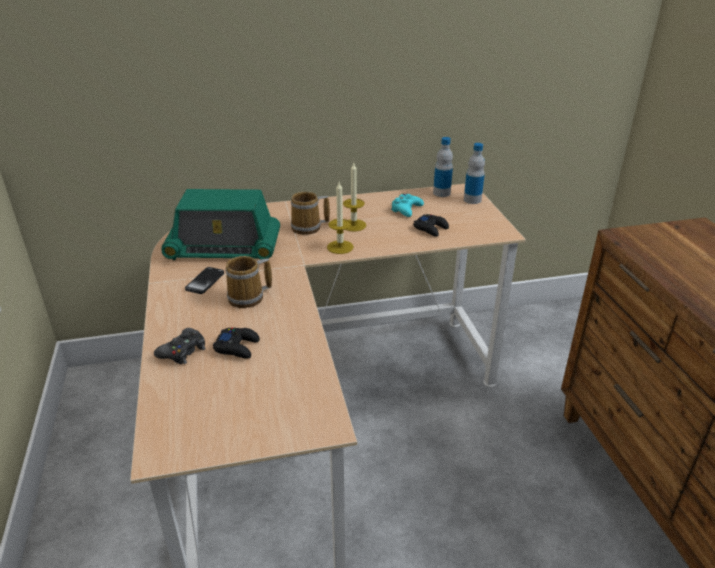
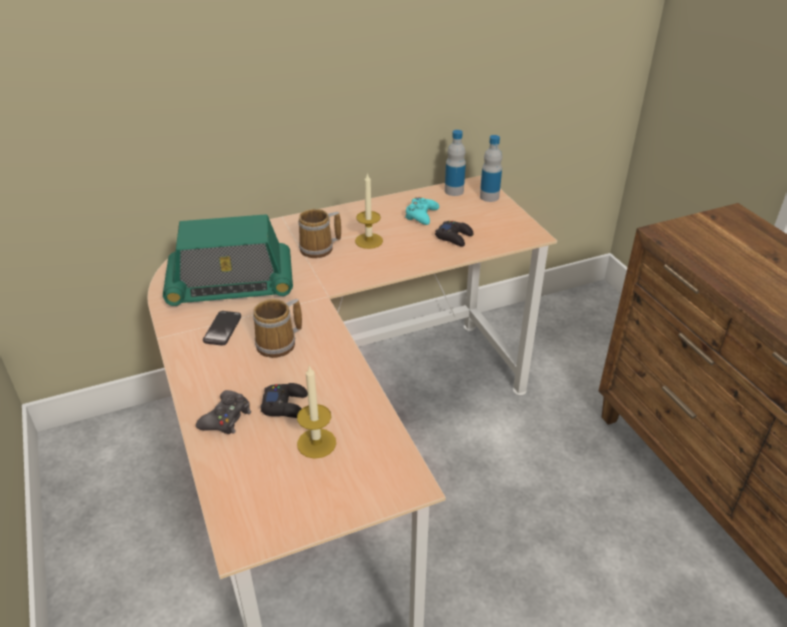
camera: 10 degrees left, 5 degrees up
candle [327,182,353,254] -> candle moved to [297,365,336,459]

